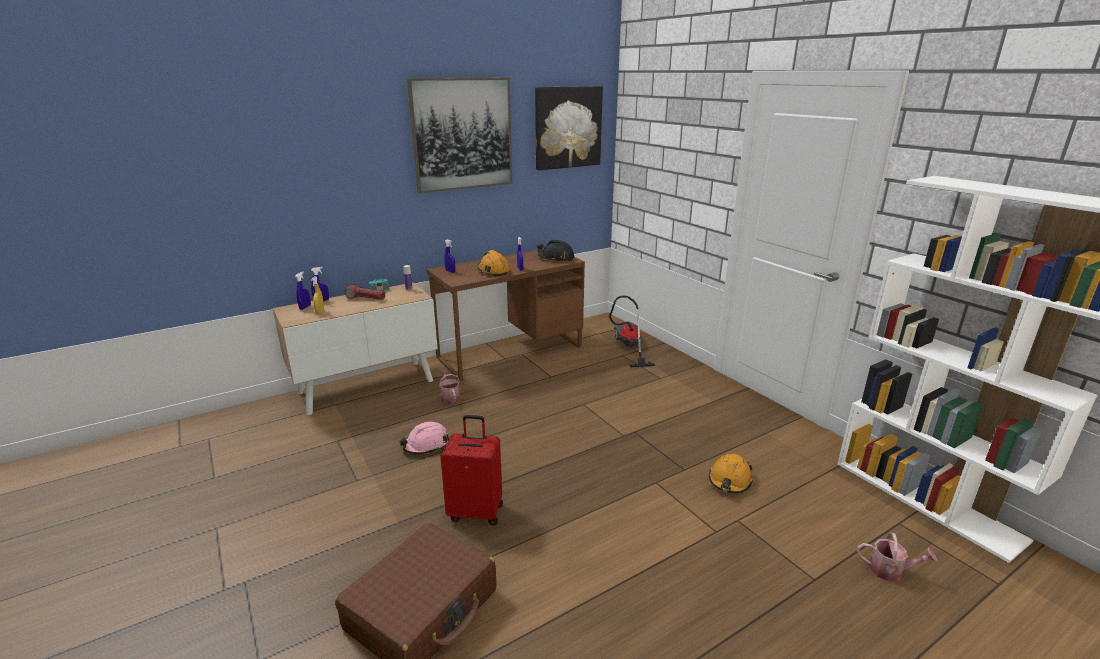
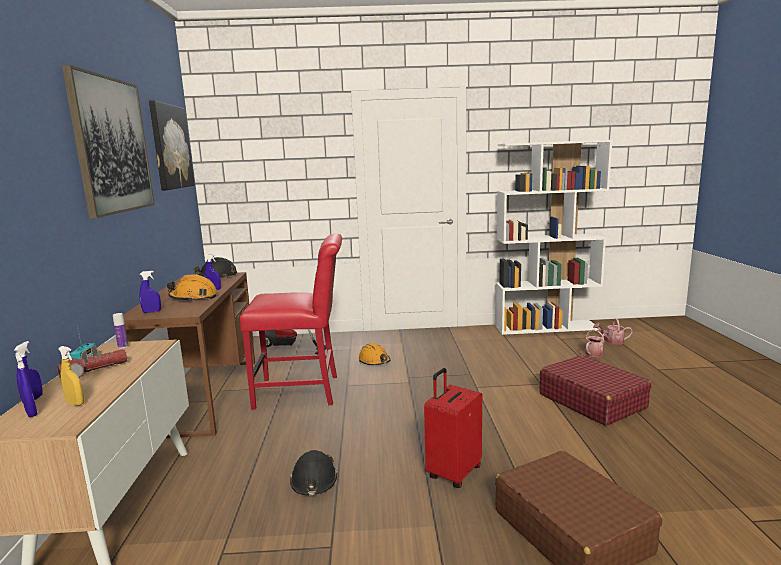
camera: 60 degrees left, 10 degrees down
pink hard hat [399,422,449,454] -> black hard hat [290,450,337,495]
watering can [439,370,460,404] -> watering can moved to [593,318,633,345]
orange hard hat [709,454,753,493] -> orange hard hat moved to [359,343,390,365]
none -> red chair [240,233,342,410]
none -> red suitcase [539,355,651,426]

